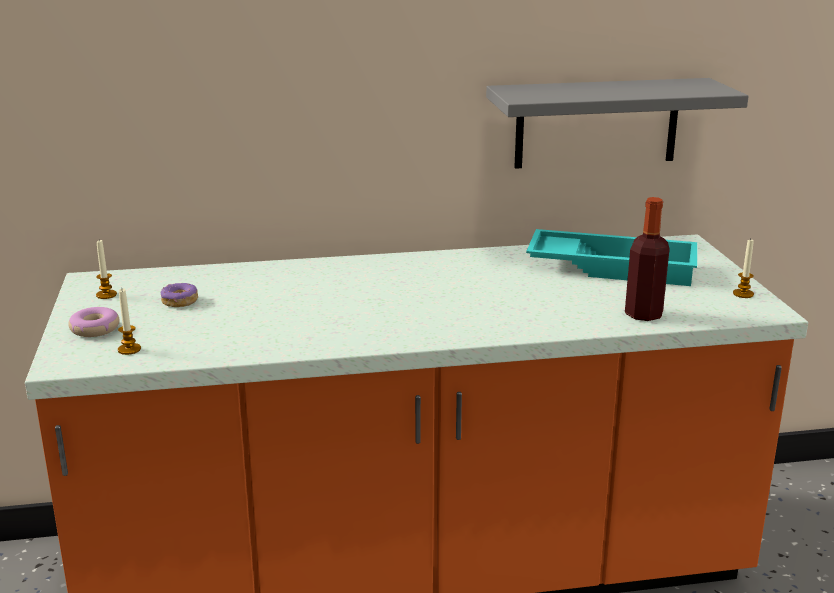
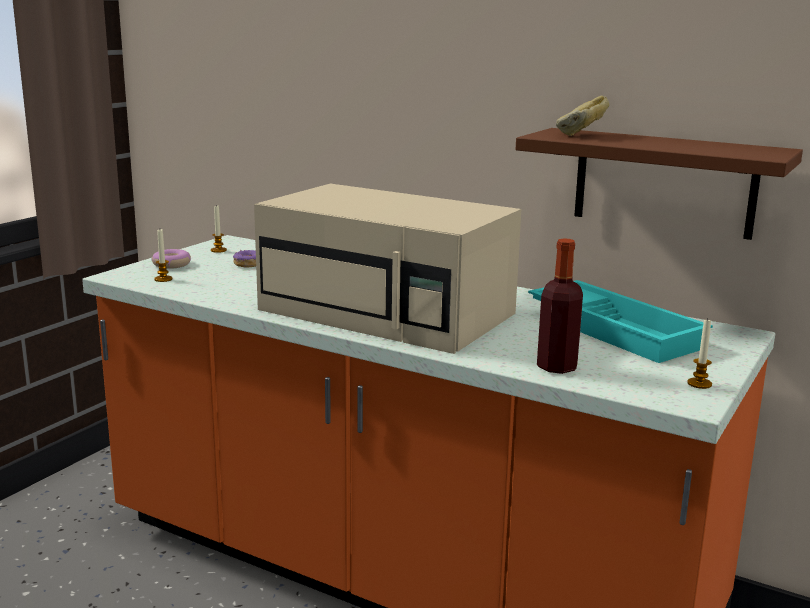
camera: 40 degrees right, 5 degrees down
grey shelf [486,78,749,169] -> brown shelf [516,128,803,240]
none -> beige microwave [254,184,521,354]
none -> bread [556,95,609,136]

